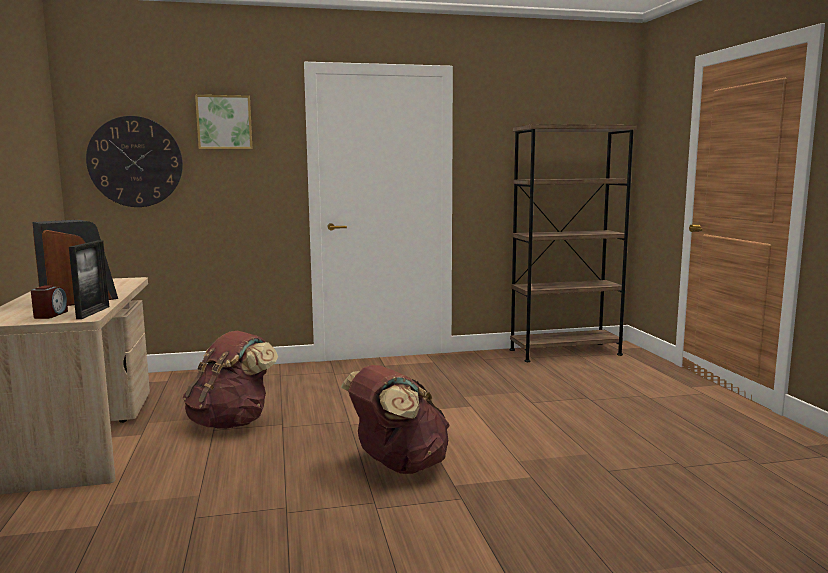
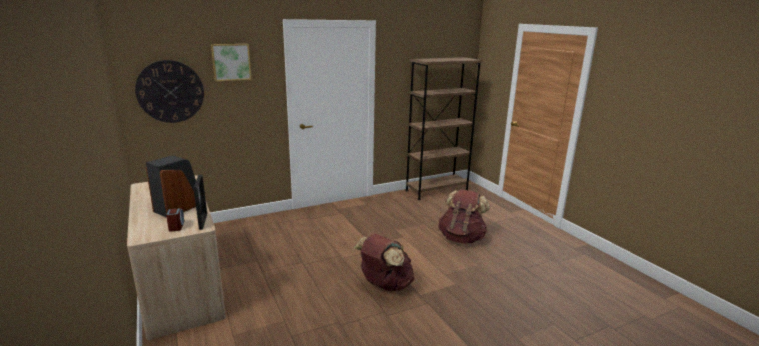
camera: 15 degrees left, 10 degrees up
brown backpack [182,331,278,429] -> brown backpack moved to [438,189,490,244]

